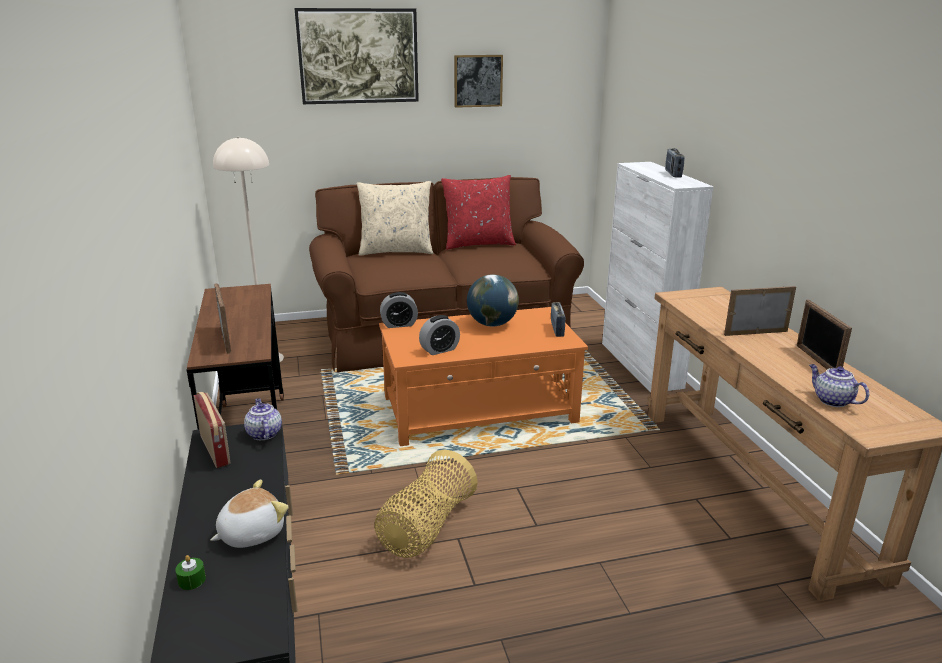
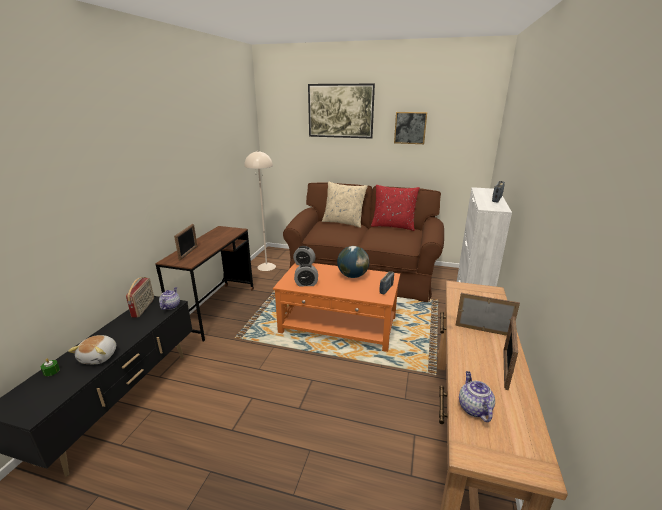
camera: 30 degrees right, 0 degrees up
plush toy [210,479,289,548] -> plush toy turned 105 degrees clockwise [68,335,116,364]
basket [374,450,478,558] -> none

